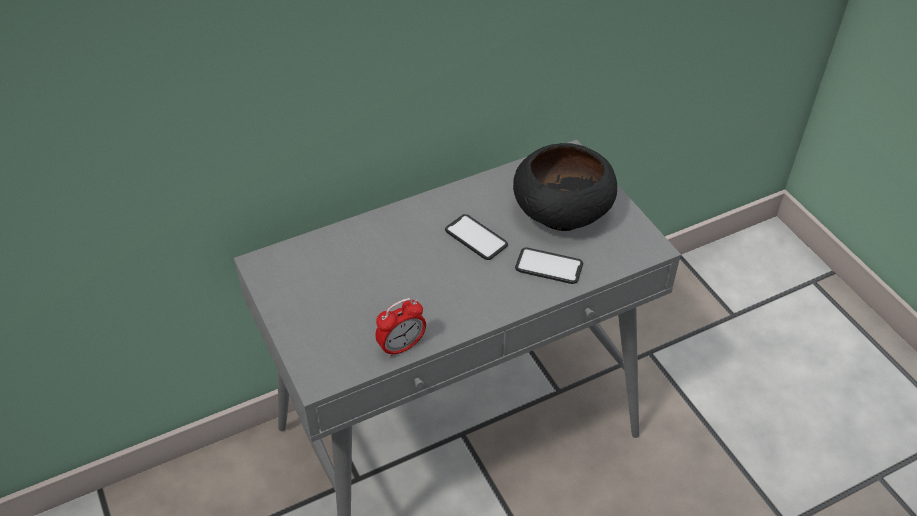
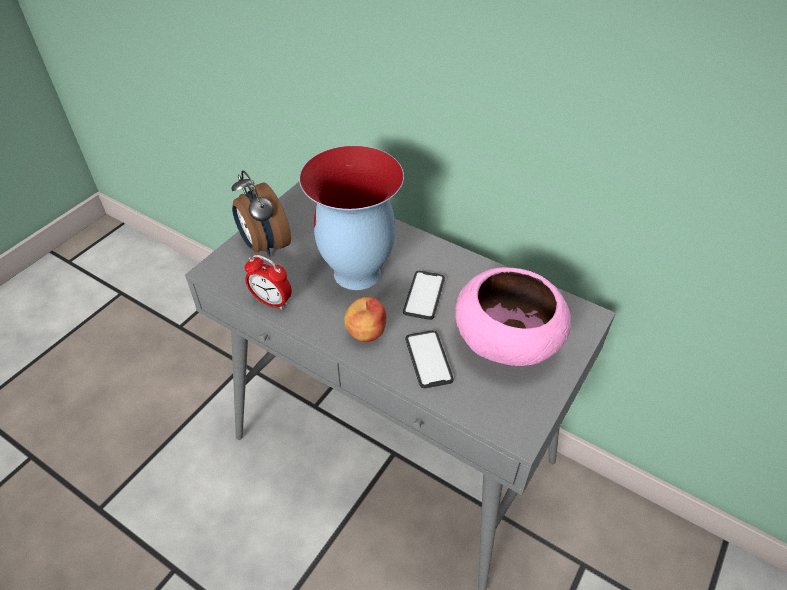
camera: 60 degrees right, 0 degrees up
black bowl [513,143,617,231] -> pink bowl [455,267,571,366]
none -> alarm clock [231,170,291,257]
none -> vase [299,146,404,290]
none -> apple [344,297,387,342]

